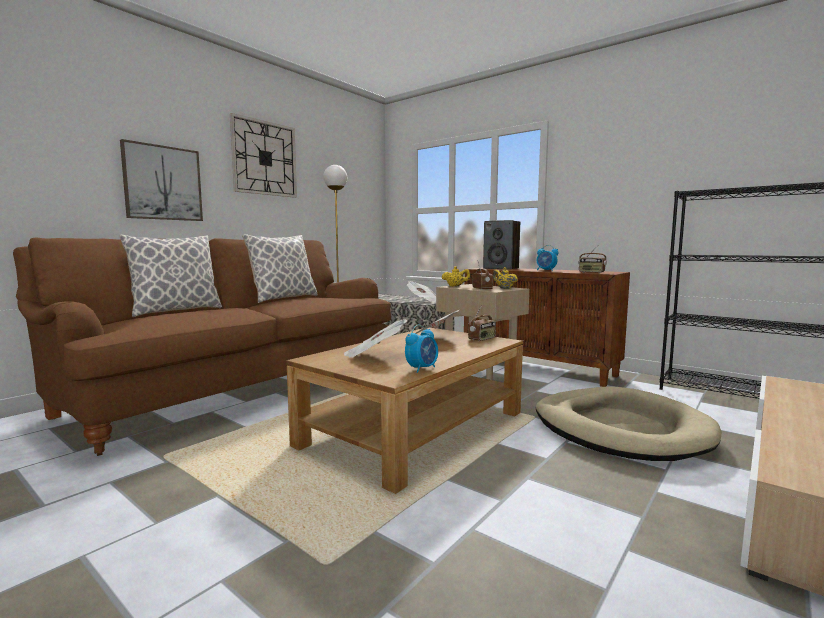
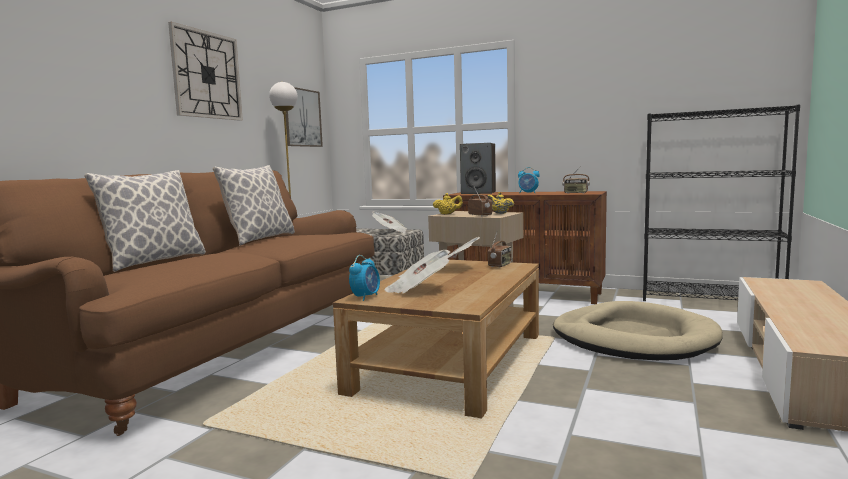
camera: 15 degrees left, 0 degrees up
picture [120,139,203,221] -> picture moved to [286,87,323,147]
alarm clock [405,325,438,373] -> alarm clock moved to [349,255,380,301]

